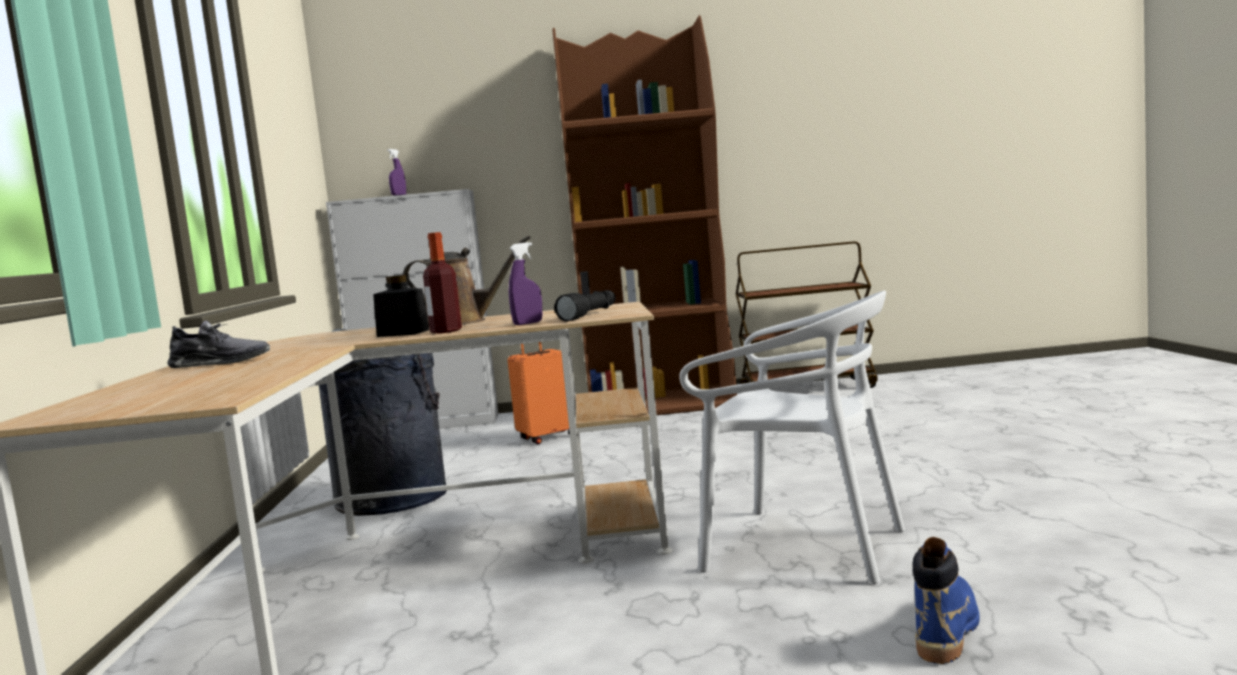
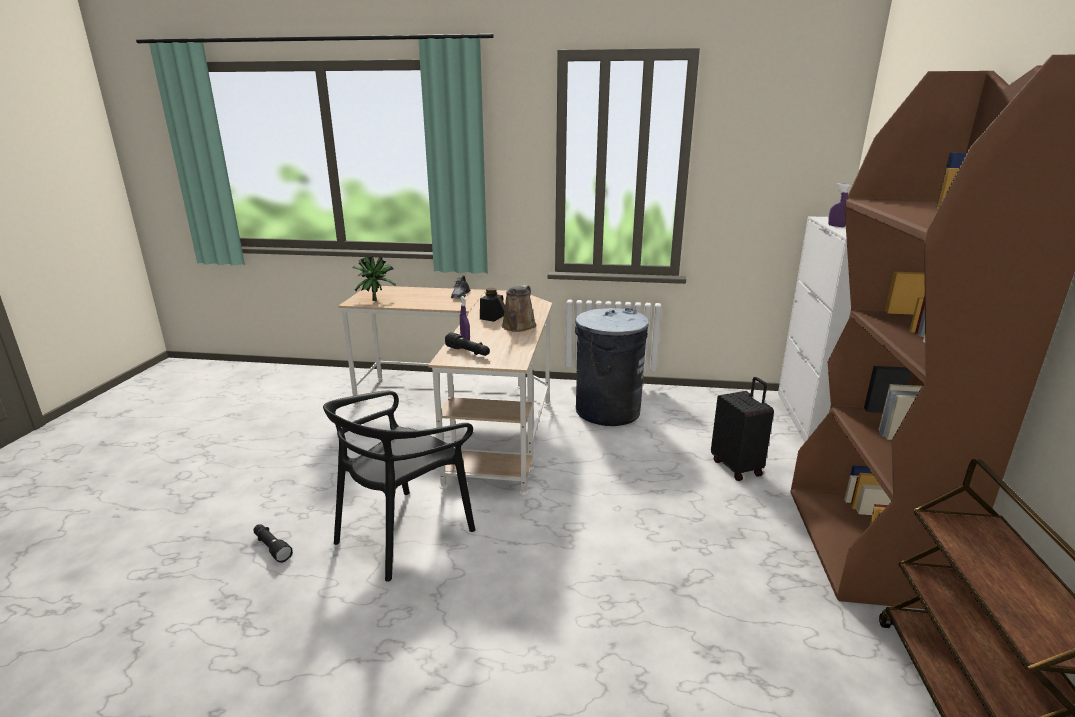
camera: 100 degrees right, 15 degrees up
bottle [423,232,462,333] -> none
orange suitcase [507,342,570,444] -> black suitcase [711,377,774,481]
white chair [679,291,905,584] -> black chair [323,391,476,582]
blue boot [913,537,980,664] -> black flashlight [254,524,293,563]
none -> potted plant [352,256,396,301]

